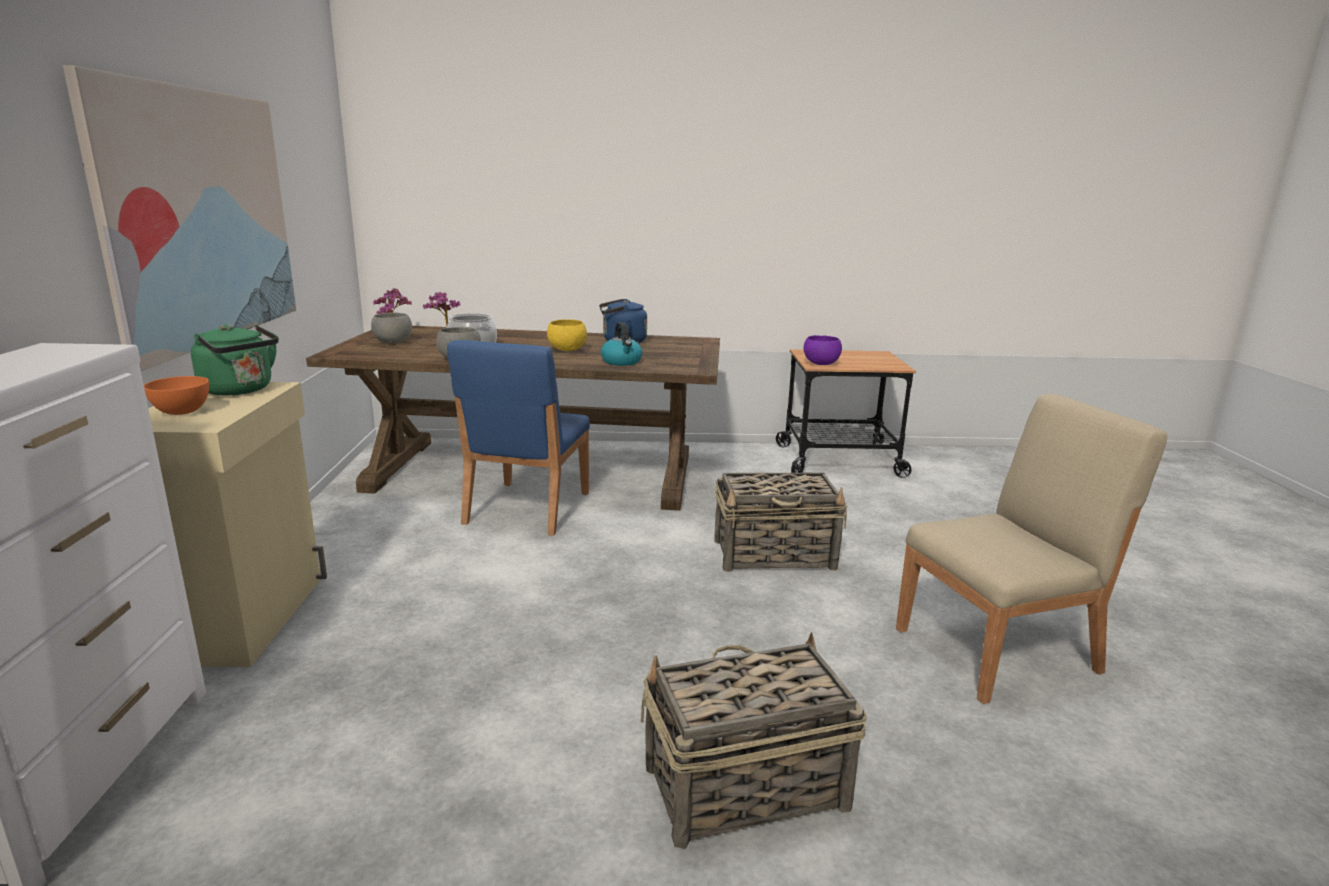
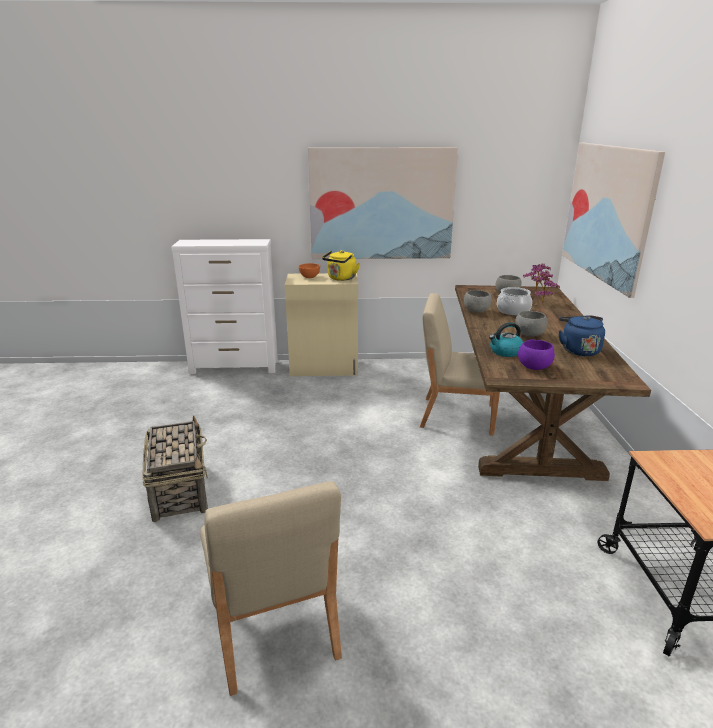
camera: 90 degrees right, 5 degrees up
green kettle [191,324,279,396] -> yellow kettle [322,250,360,281]
blue chair [447,340,590,536] -> beige chair [420,293,500,435]
yellow bowl [547,319,587,351] -> grey bowl [515,311,548,337]
basket [714,472,847,572] -> none
purple bowl [803,335,842,365] -> purple bowl moved to [518,339,555,370]
none -> picture [562,143,665,298]

